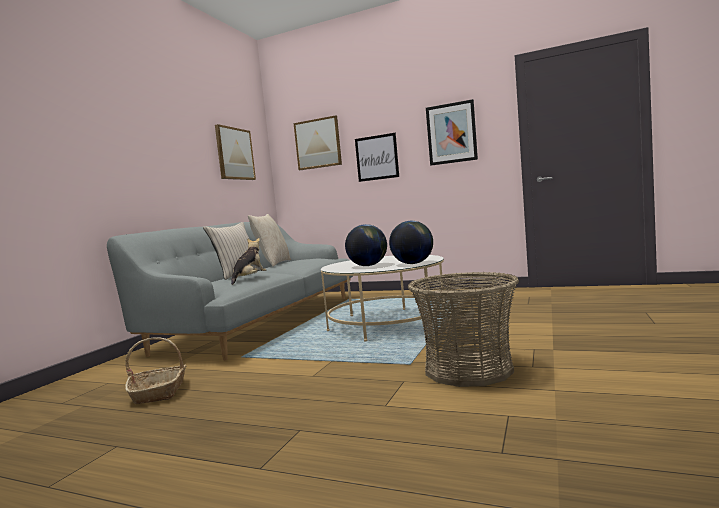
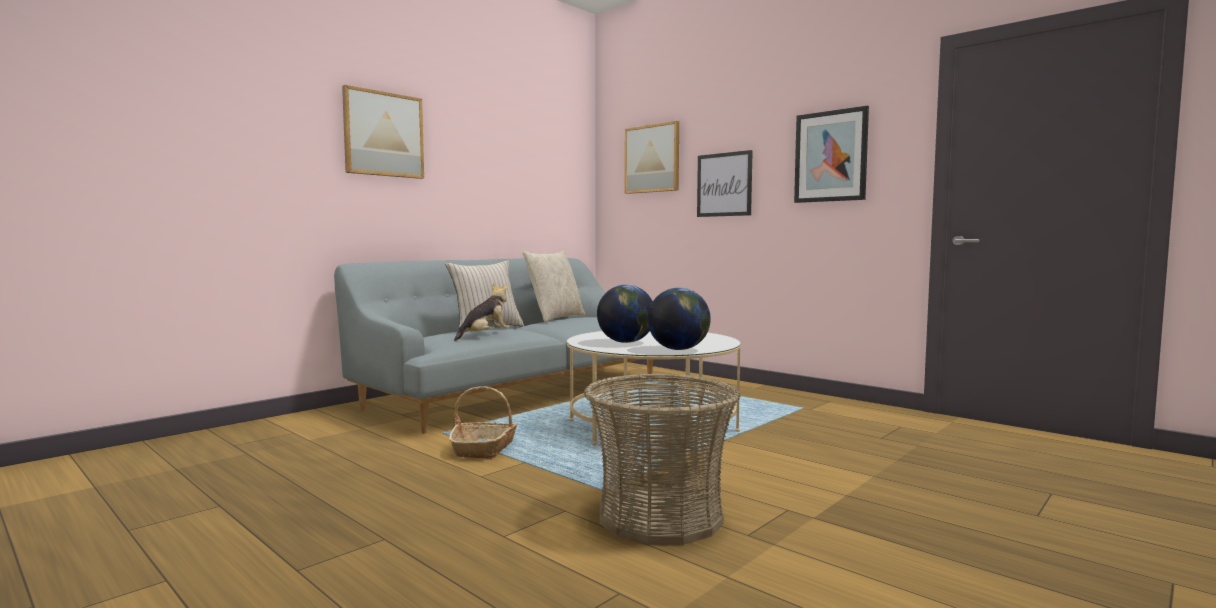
camera: 20 degrees right, 0 degrees up
basket [125,337,186,404] -> basket moved to [449,386,517,459]
picture [215,124,256,180] -> picture moved to [342,85,424,179]

